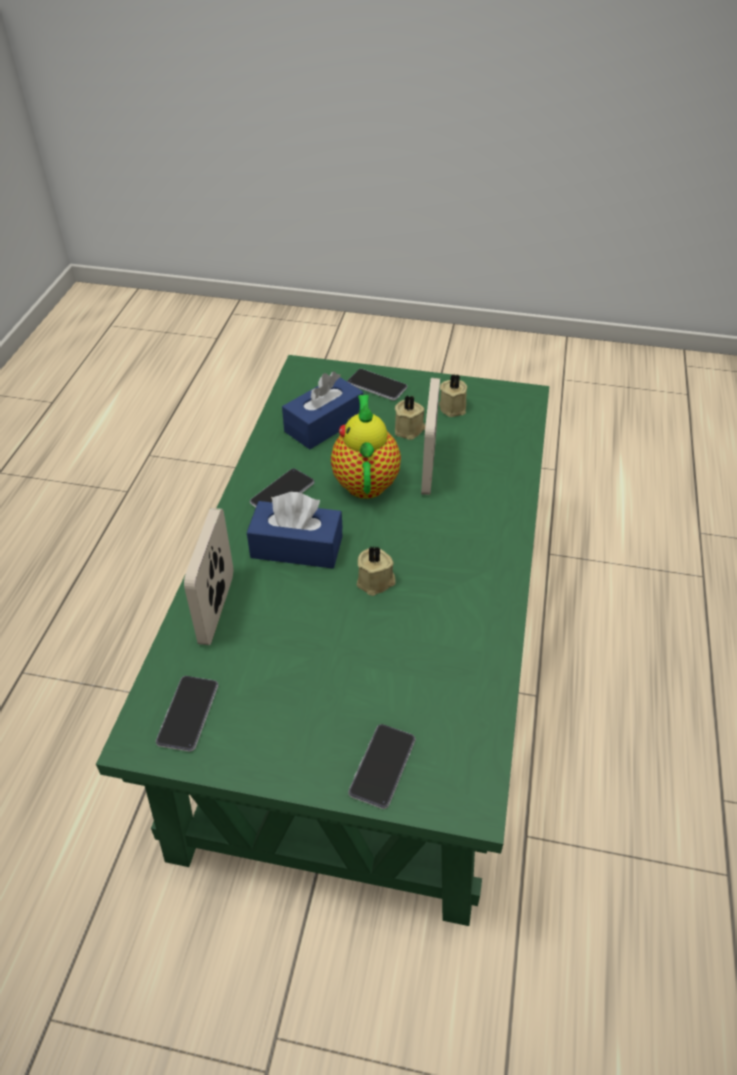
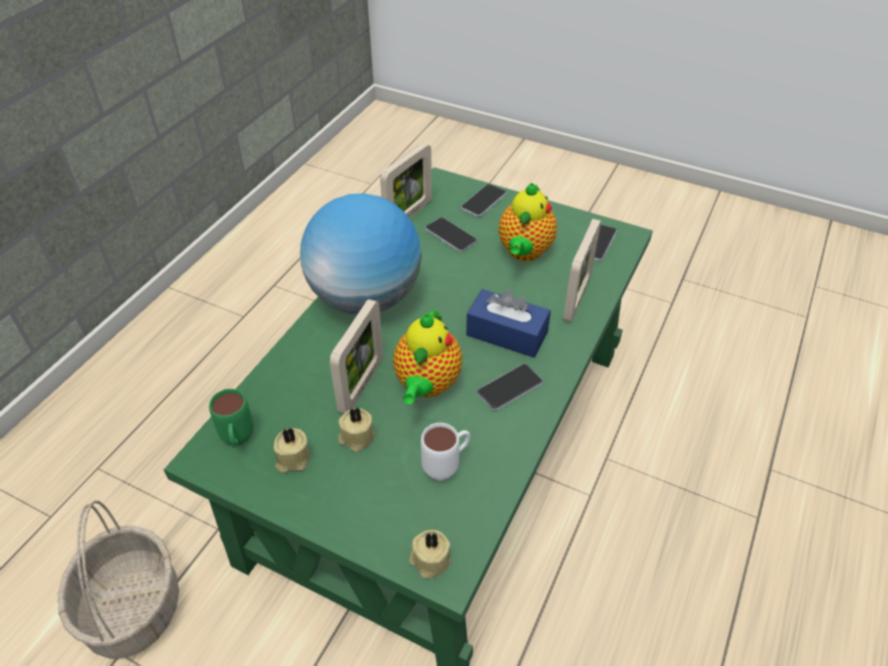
camera: 165 degrees left, 0 degrees up
blue tissue box [282,371,363,449] -> white mug [421,423,470,481]
phone [347,369,407,401] -> phone moved to [425,217,477,252]
beige candle [357,546,396,596] -> beige candle moved to [409,530,452,579]
none -> basket [58,500,179,659]
none -> green mug [209,389,254,447]
none -> globe [300,193,422,315]
none -> picture frame [380,143,432,218]
none -> teapot [498,183,557,261]

